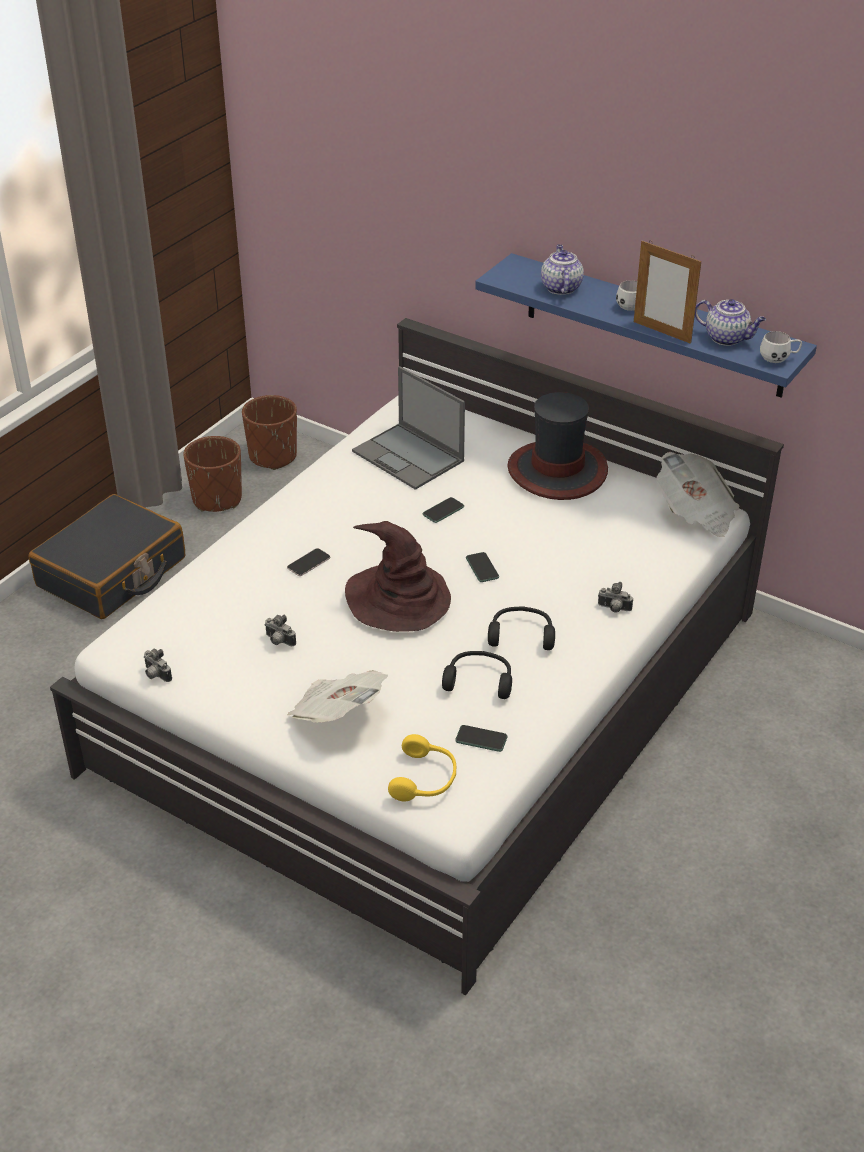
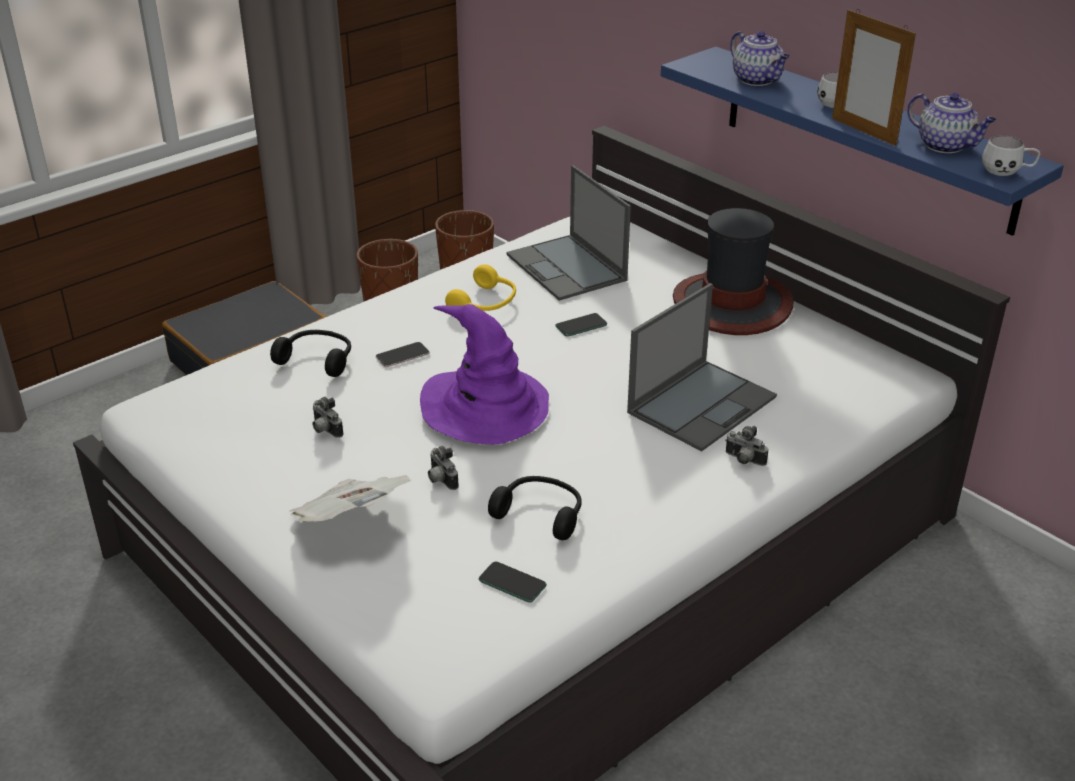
camera: 15 degrees right, 5 degrees down
camera [144,649,172,682] -> camera moved to [428,446,459,490]
brown hat [345,521,451,632] -> purple hat [420,304,549,445]
yellow headphones [388,734,456,801] -> yellow headphones moved to [445,264,516,311]
phone [466,552,499,582] -> none
black headphones [488,607,555,650] -> black headphones moved to [270,330,351,377]
teapot [541,245,584,295] -> teapot turned 135 degrees clockwise [730,31,790,86]
newspaper [656,452,740,537] -> none
none -> laptop [627,283,777,451]

